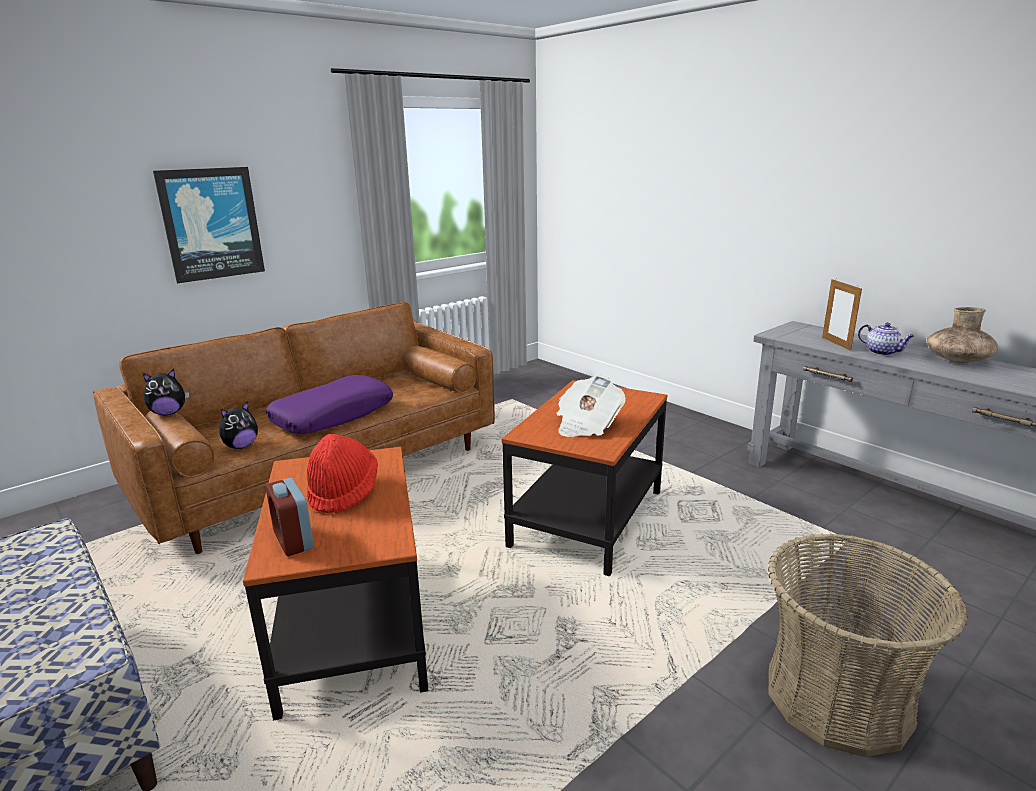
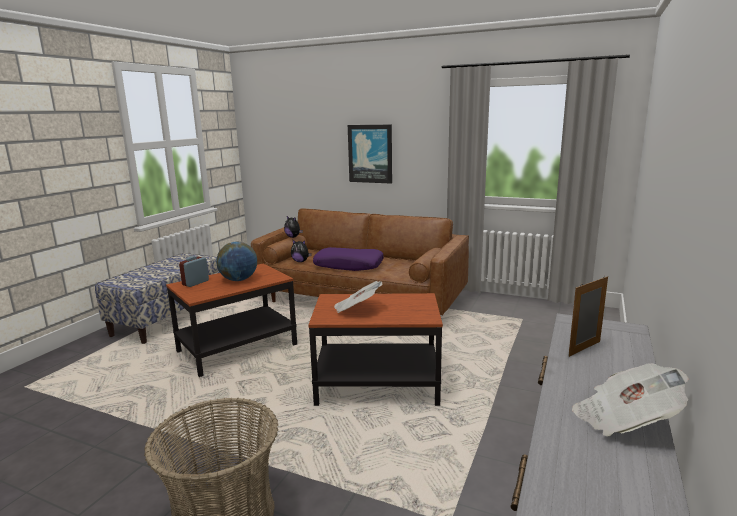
camera: 65 degrees right, 5 degrees down
red hat [307,434,378,514] -> globe [216,242,257,281]
teapot [858,323,914,355] -> none
brown vase [926,307,998,364] -> newspaper [572,363,689,437]

